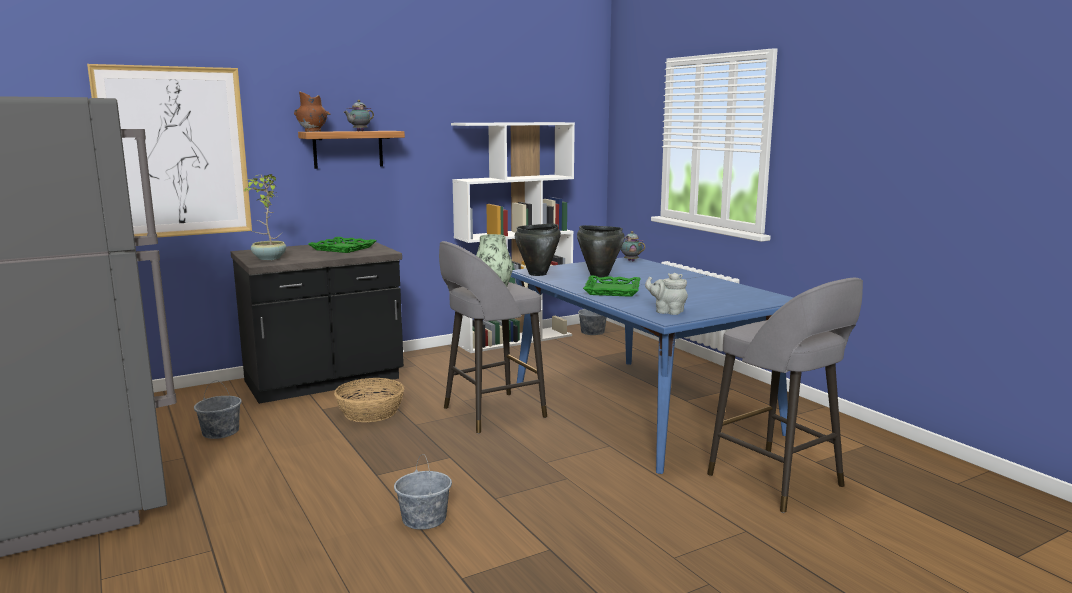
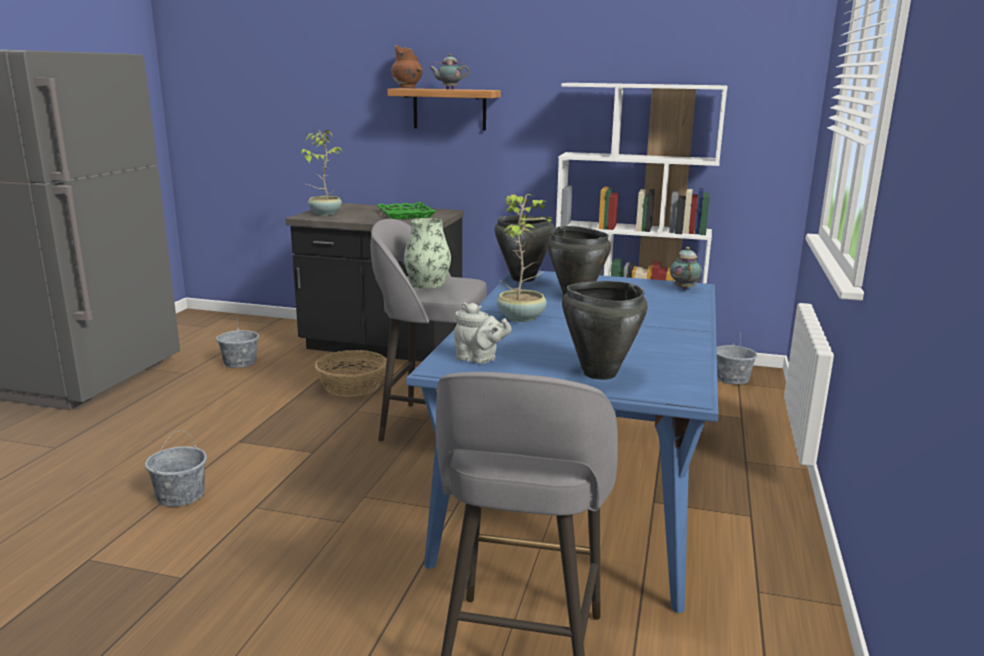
camera: 45 degrees right, 5 degrees up
picture [87,64,252,238] -> none
green tray [583,276,641,297] -> potted plant [497,194,553,322]
grey teapot [645,273,688,315] -> grey teapot turned 135 degrees clockwise [454,303,512,364]
none -> black cooking pot [562,281,647,380]

